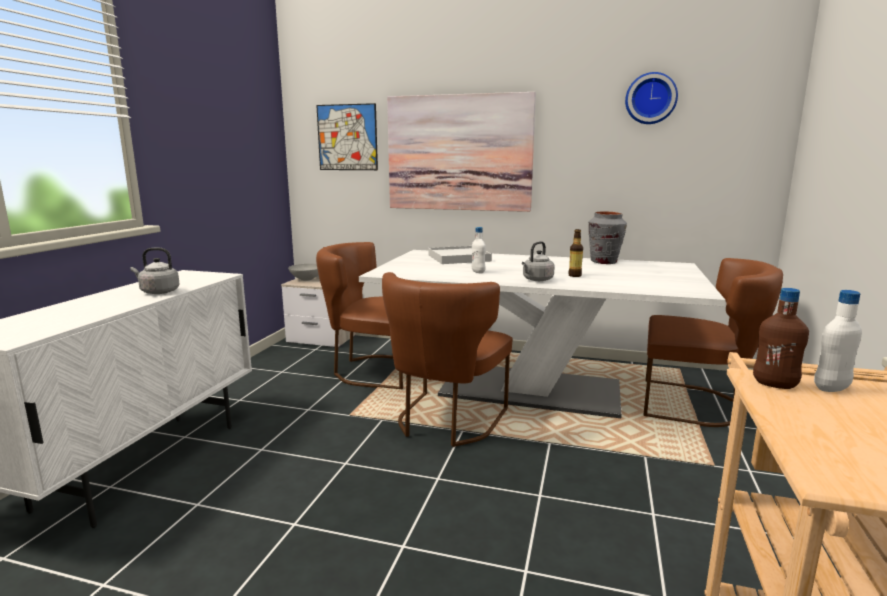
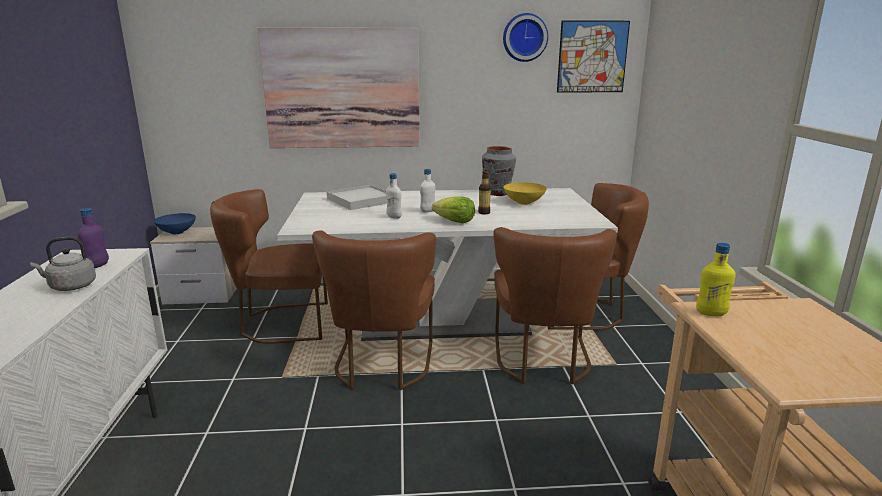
camera: 20 degrees left, 5 degrees up
grey bowl [288,264,319,281] -> blue bowl [154,213,196,234]
picture [316,103,378,170] -> picture moved to [557,20,630,93]
grey kettle [522,241,555,281] -> lettuce [432,197,475,223]
brown bottle [753,288,809,389] -> yellow bottle [696,243,736,316]
white bottle [814,290,862,392] -> white bottle moved to [420,169,435,213]
none -> purple bottle [78,208,109,268]
none -> brown chair [493,227,617,384]
none -> yellow bowl [503,182,547,205]

